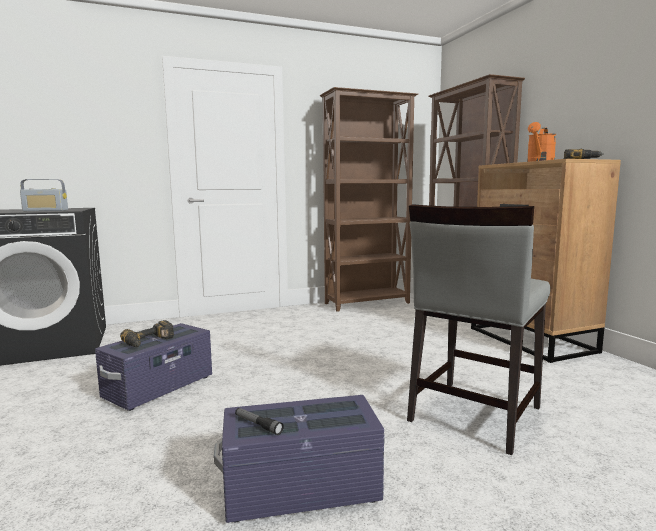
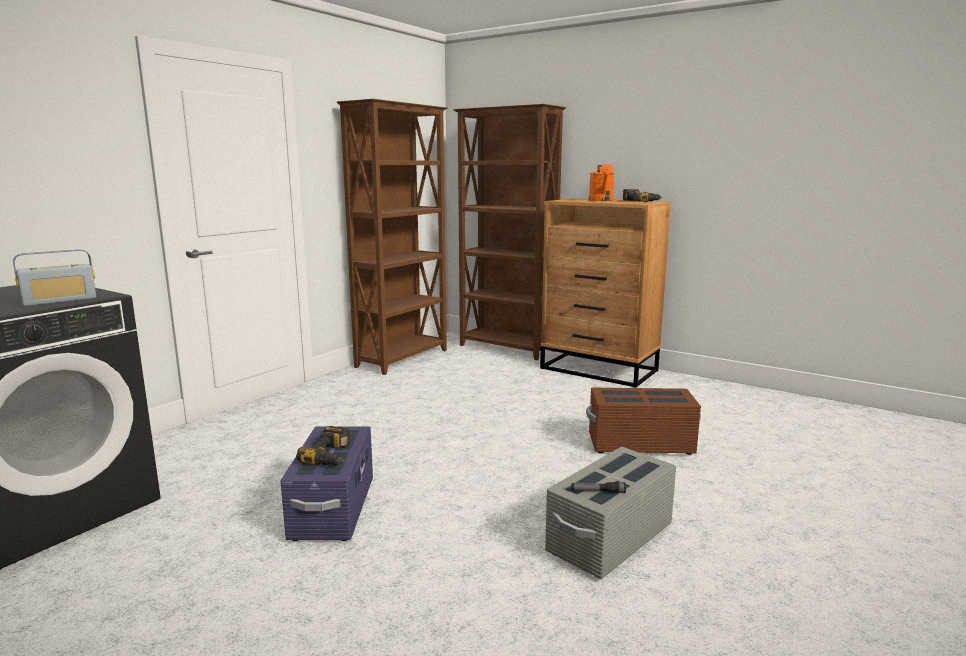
camera: 35 degrees left, 5 degrees up
purple storage box [214,395,385,523] -> grey storage box [545,447,676,579]
grey chair [407,204,551,455] -> brown storage box [586,388,701,455]

